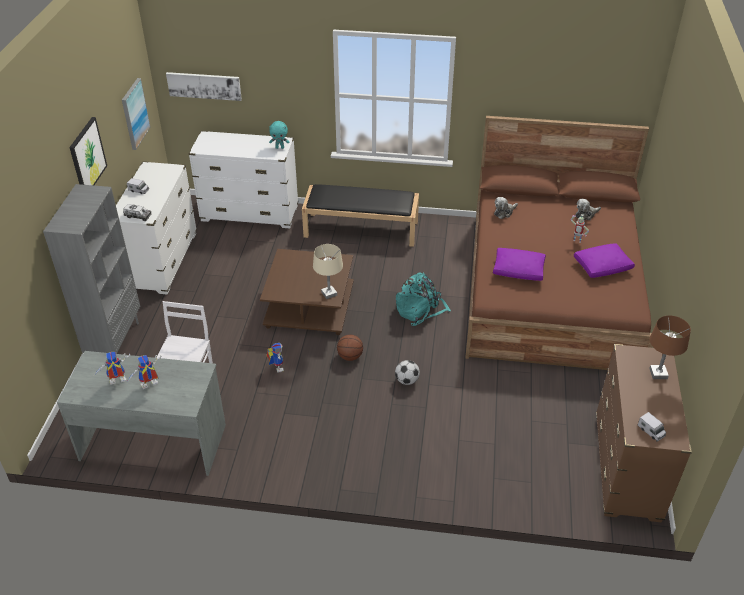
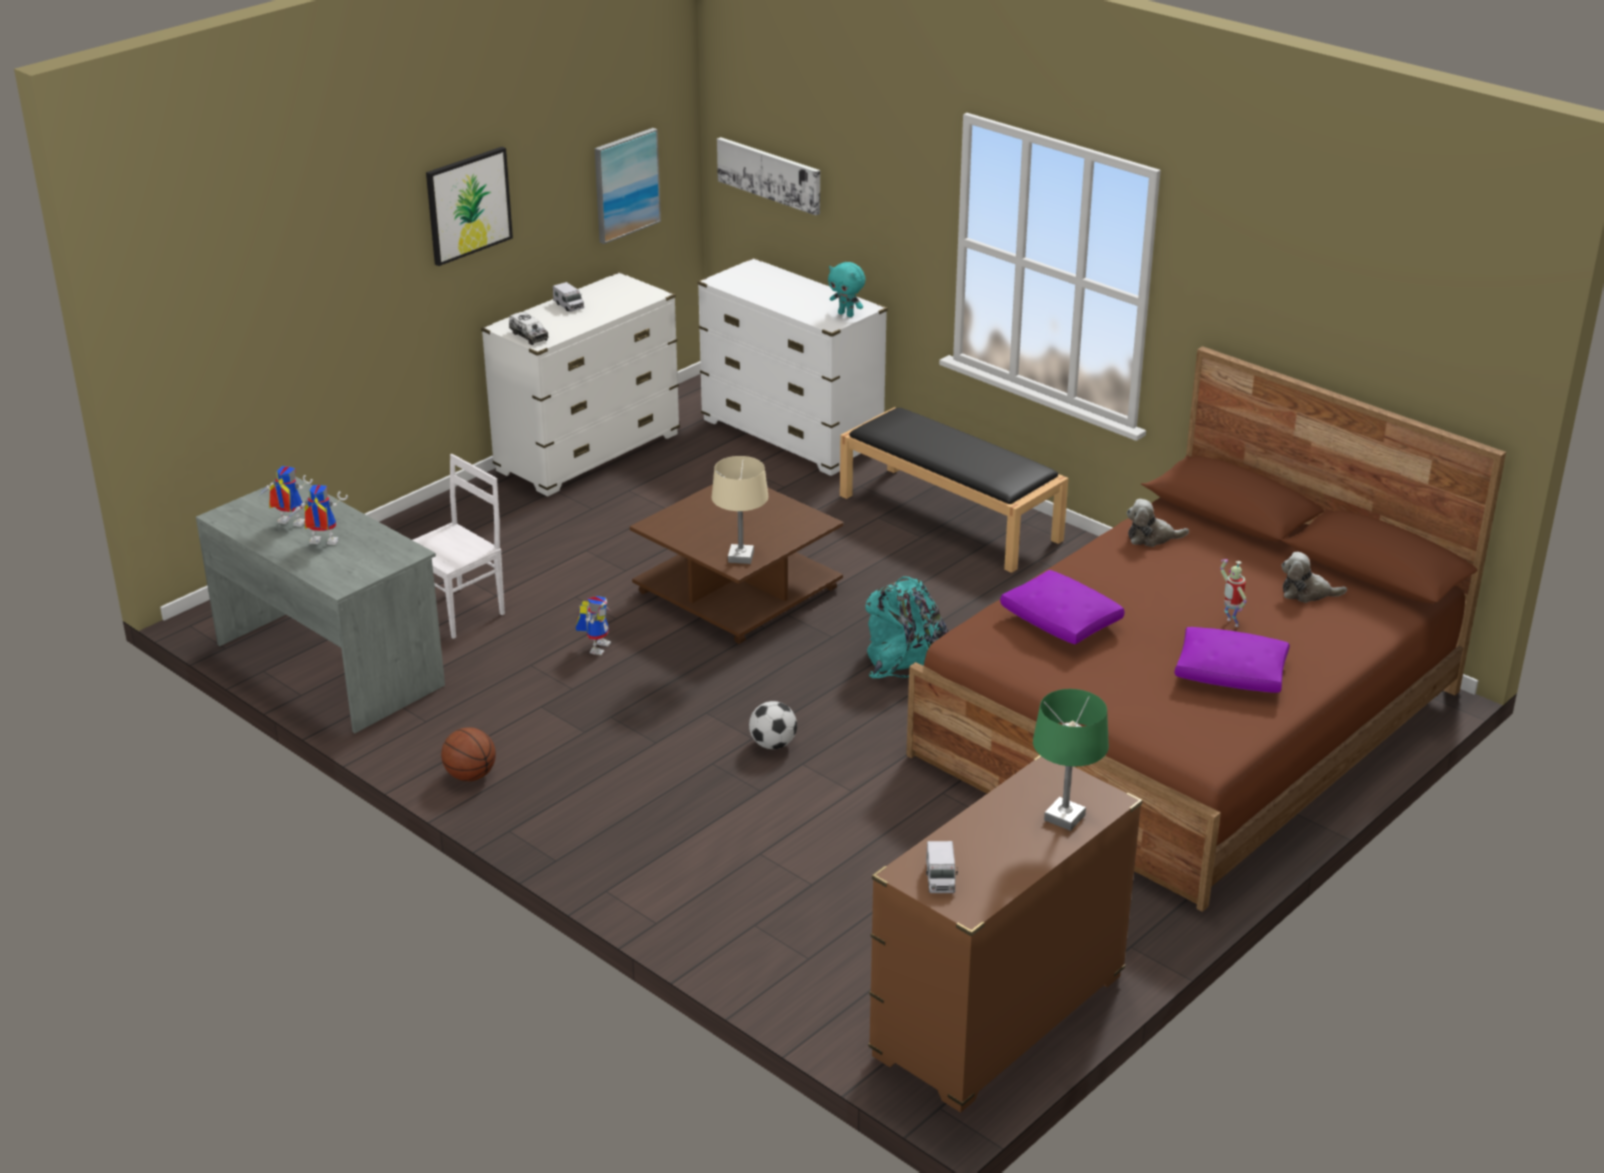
camera: 35 degrees right, 10 degrees down
grey bookcase [43,184,140,354] -> none
basketball [337,335,363,361] -> basketball moved to [441,727,496,781]
brown table lamp [649,315,691,379] -> green table lamp [1033,689,1109,831]

